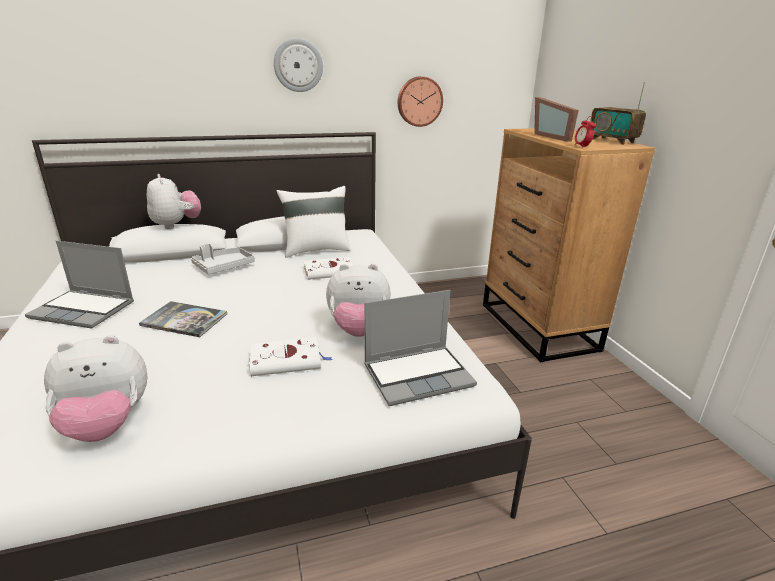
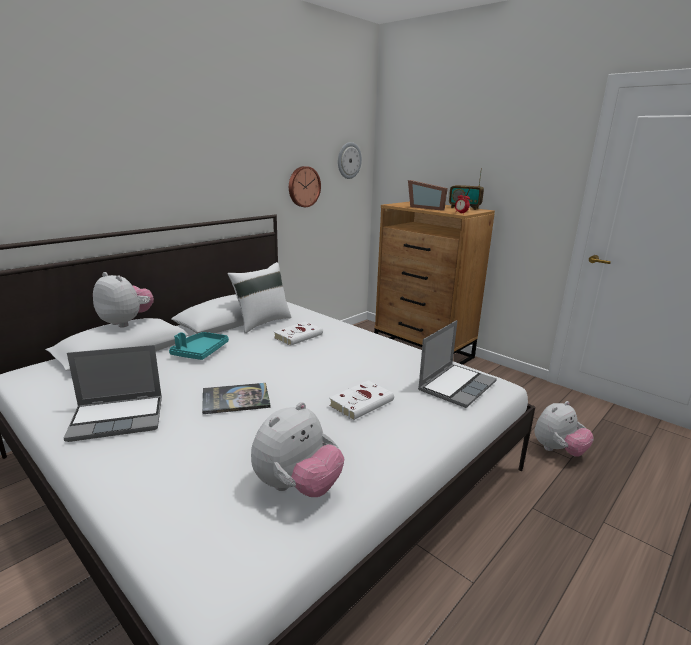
camera: 30 degrees left, 5 degrees down
grey tray [191,243,255,274] -> turquoise tray [169,332,229,360]
wall clock [274,38,323,92] -> wall clock moved to [338,142,362,179]
plush toy [326,264,391,337] -> plush toy moved to [534,401,594,457]

